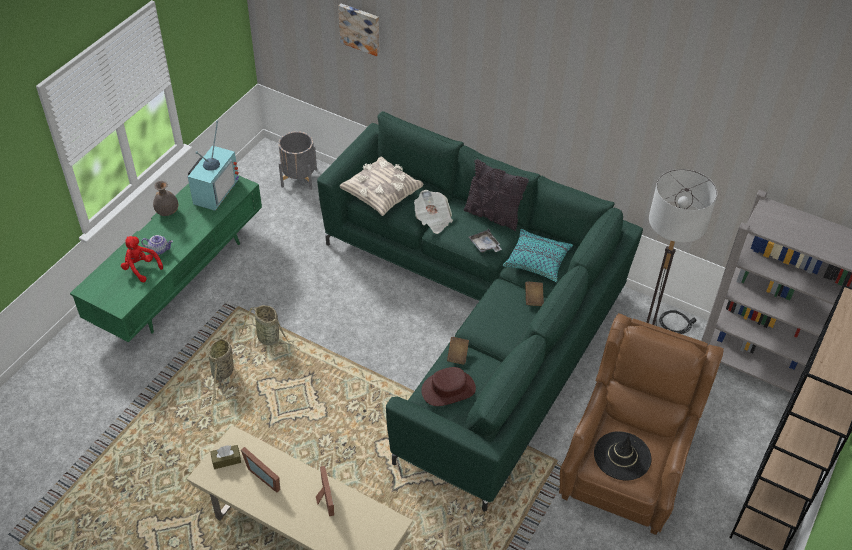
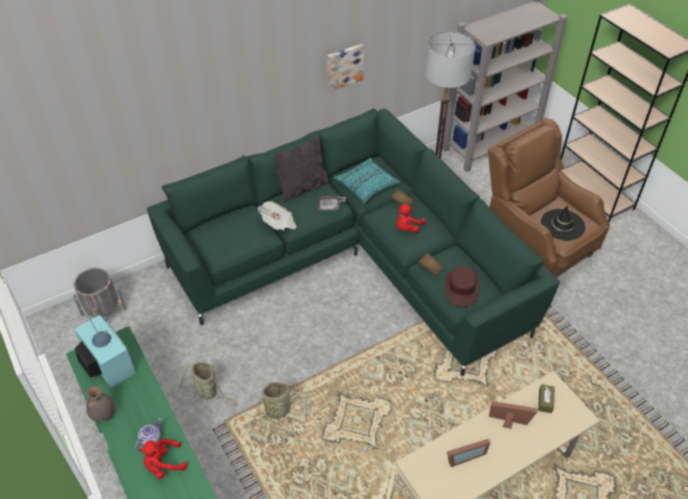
camera: 60 degrees left, 0 degrees up
basket [208,335,234,400] -> basket moved to [179,362,237,405]
brown tissue box [210,445,241,469] -> brown tissue box moved to [538,384,555,413]
picture [338,4,379,56] -> picture moved to [327,44,364,91]
beige pillow [340,157,424,216] -> none
none -> red plush toy [397,204,426,233]

